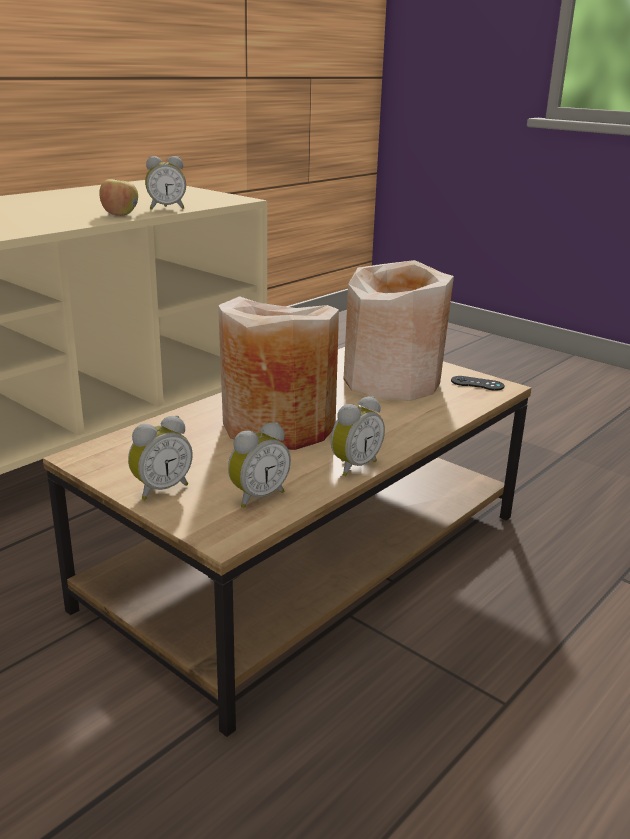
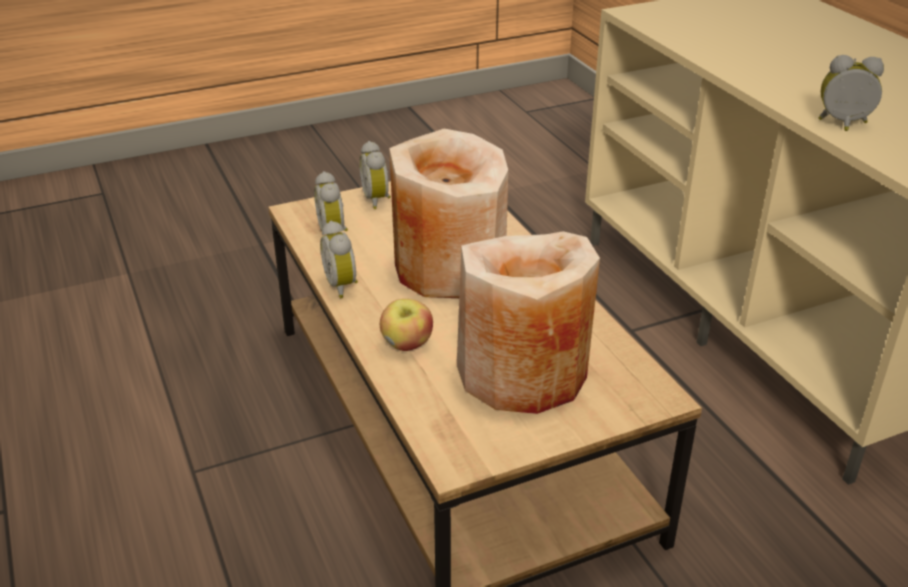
camera: 115 degrees right, 10 degrees up
apple [99,179,138,216] -> apple moved to [380,299,433,351]
alarm clock [145,156,186,210] -> alarm clock turned 90 degrees clockwise [818,55,884,131]
black game controller [451,376,504,391] -> none

